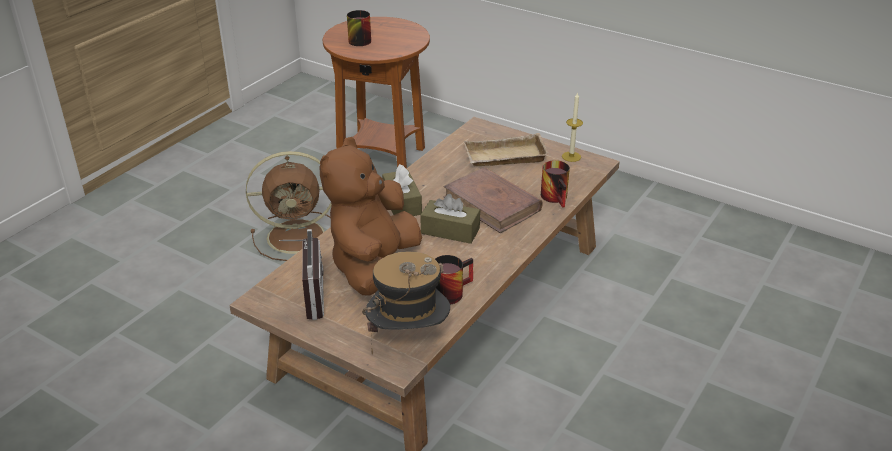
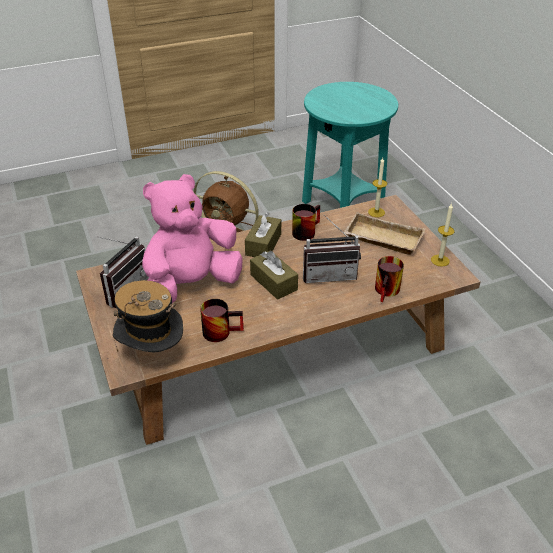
camera: 35 degrees right, 5 degrees up
brown plush toy [320,137,422,295] -> pink plush toy [142,174,243,303]
brown side table [323,17,430,168] -> turquoise side table [302,82,398,208]
mug [347,10,371,46] -> mug moved to [292,204,320,241]
brown book [443,167,543,233] -> radio [303,215,361,283]
none -> candle [368,158,387,217]

